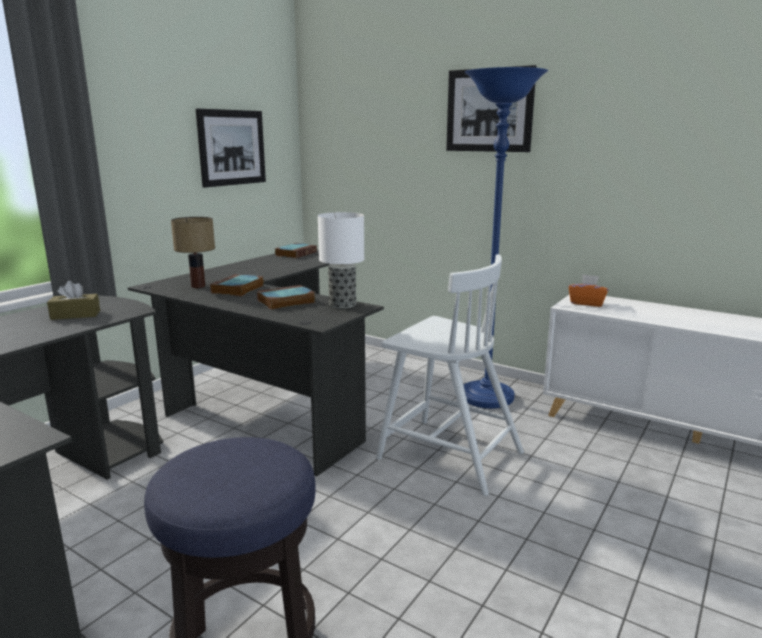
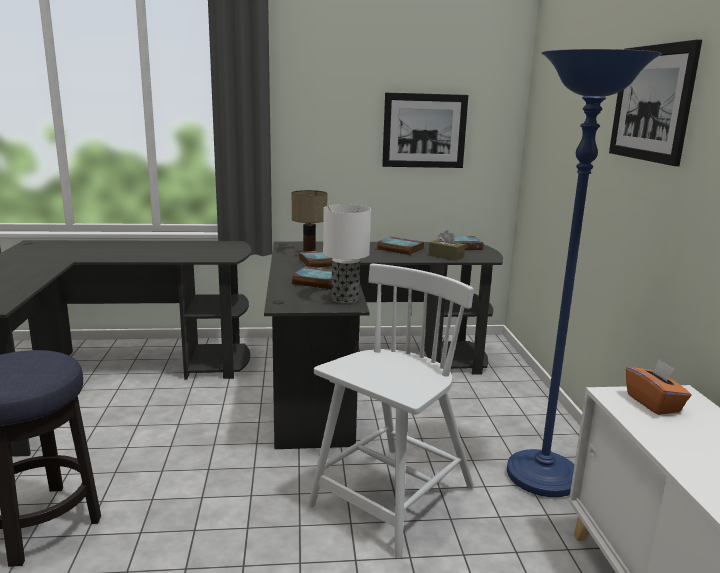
camera: 50 degrees right, 0 degrees up
brown tissue box [47,281,100,320] -> brown tissue box moved to [429,230,465,261]
white chair [376,254,524,496] -> white chair turned 135 degrees counterclockwise [308,263,474,558]
none -> book [377,237,424,255]

